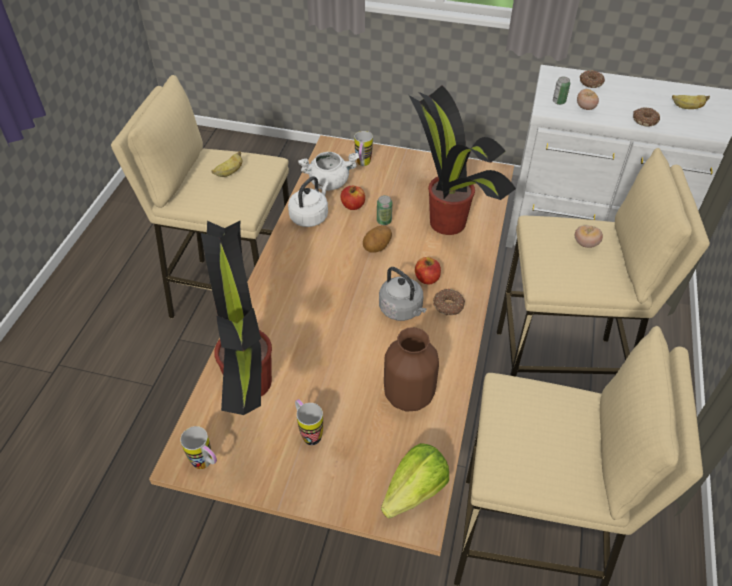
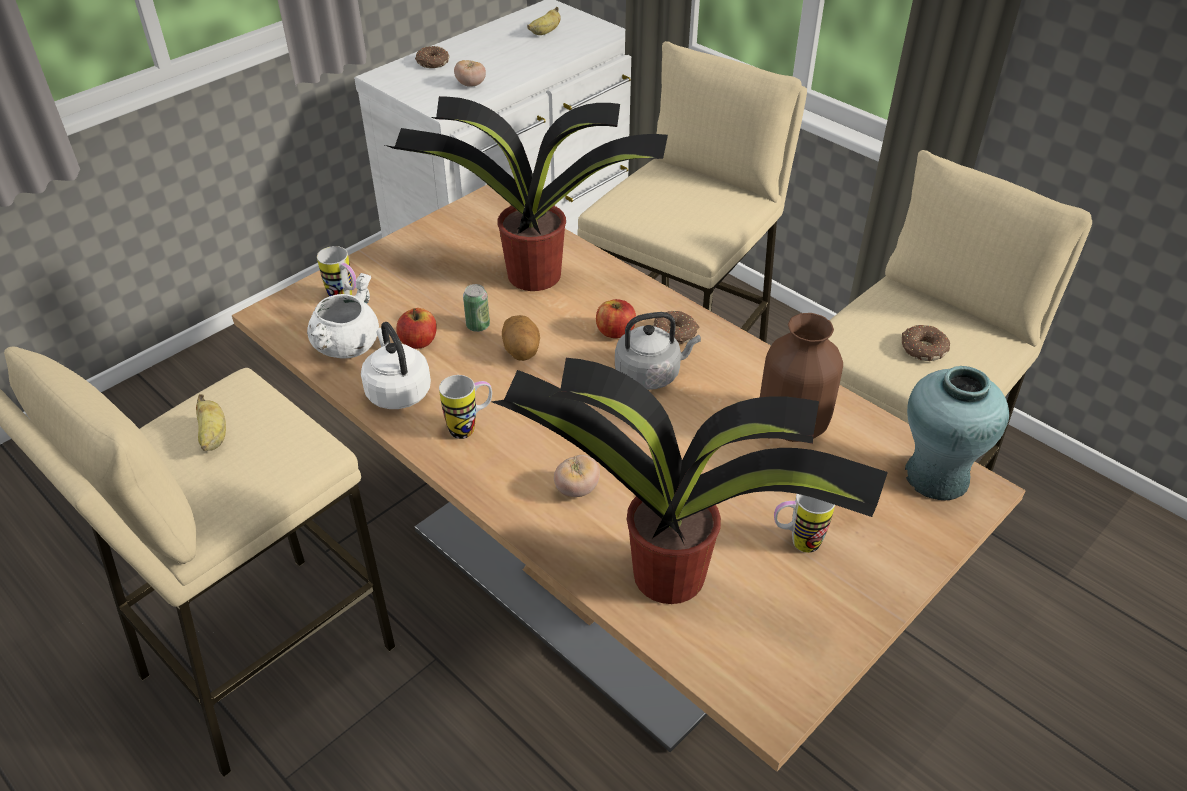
camera: 60 degrees left, 5 degrees down
mug [180,426,217,469] -> mug moved to [439,375,492,439]
lettuce [381,443,449,519] -> turquoise vase [905,366,1009,500]
can [553,77,570,105] -> none
tomato [574,225,603,248] -> tomato moved to [554,455,600,497]
donut [633,107,660,127] -> donut moved to [902,325,950,361]

